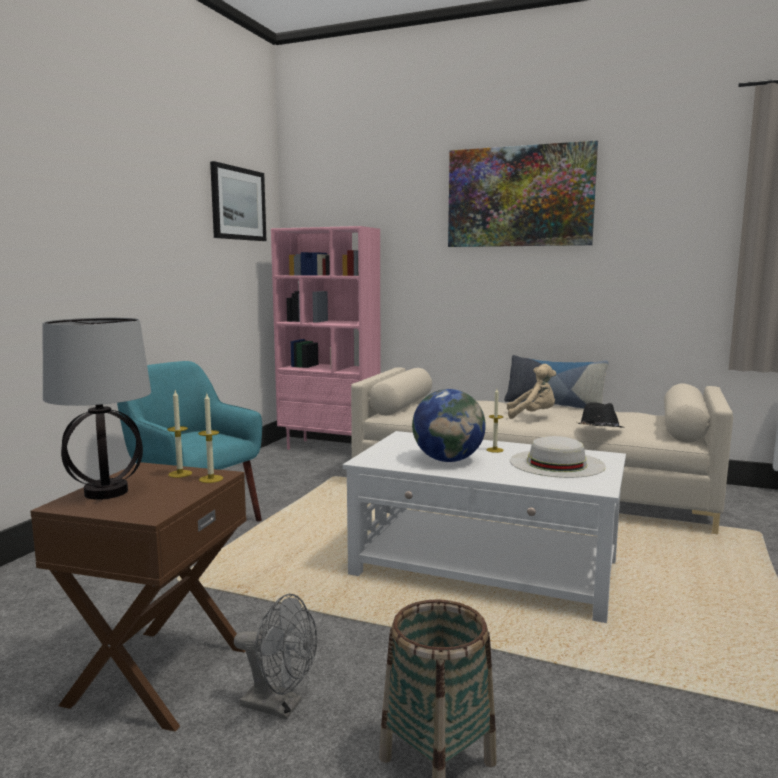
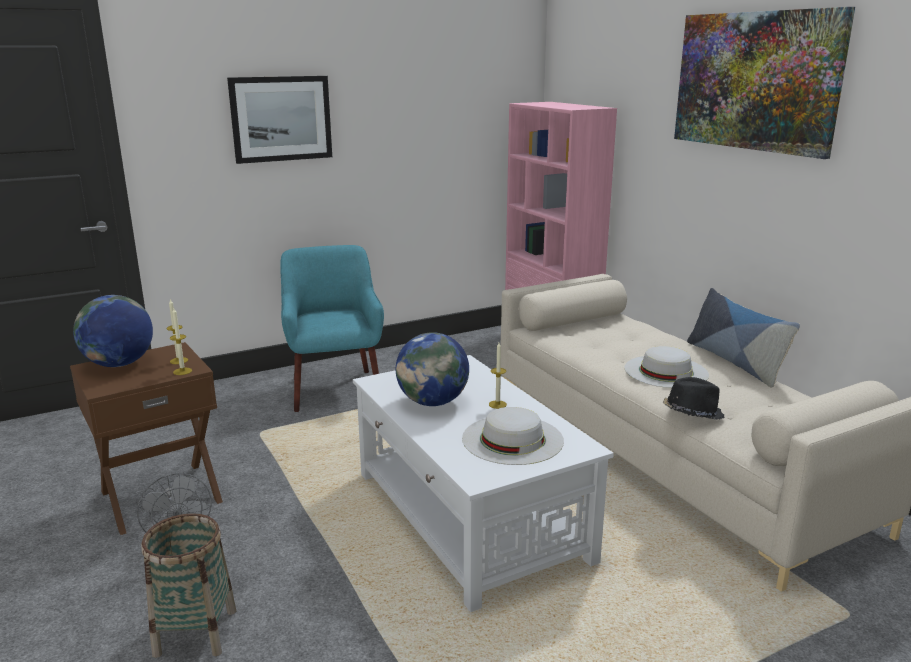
camera: 40 degrees right, 10 degrees up
table lamp [43,318,151,500] -> globe [73,295,153,367]
picture [210,161,266,241] -> picture moved to [227,76,332,164]
beige plush toy [507,364,556,419] -> white hat [624,346,709,388]

